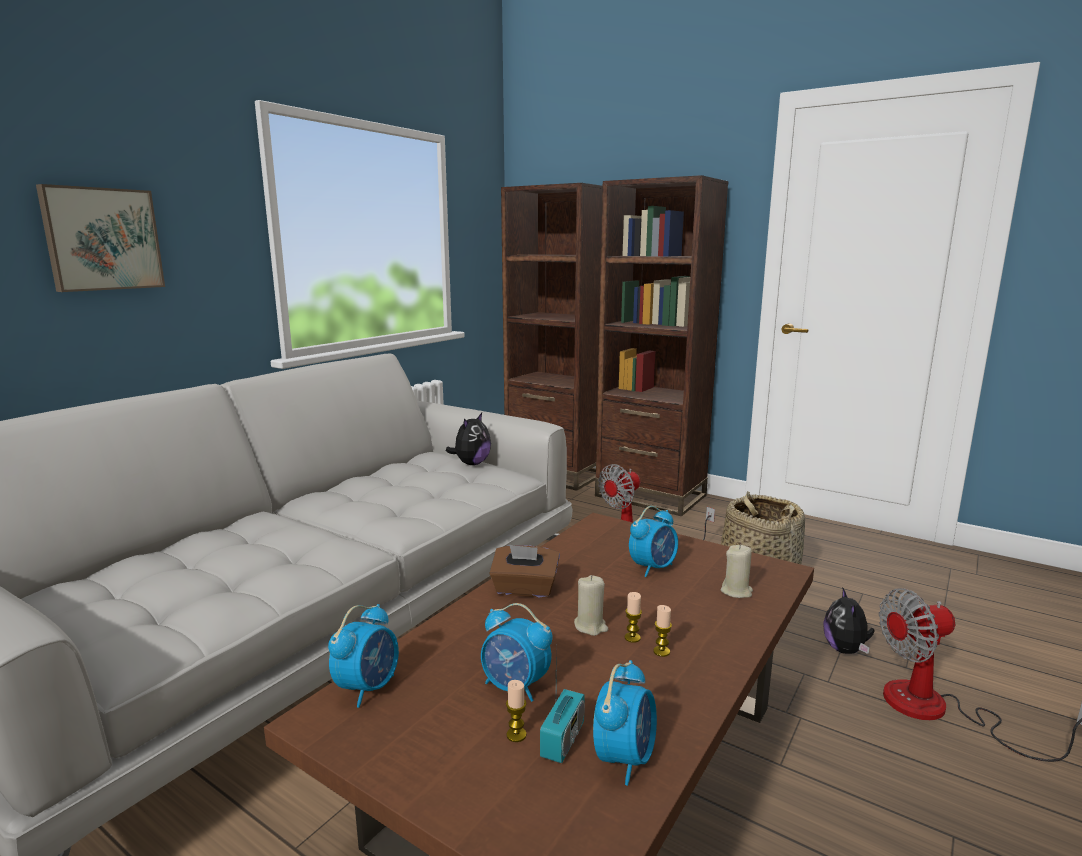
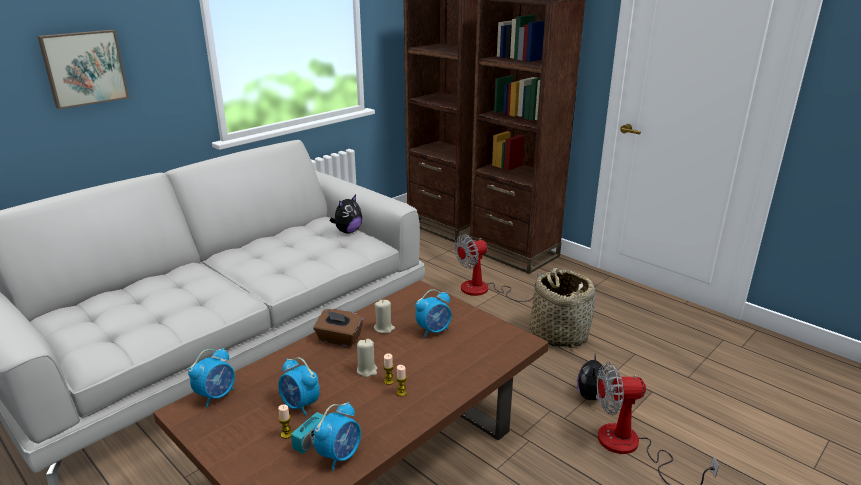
camera: 10 degrees right, 10 degrees up
beige candle [720,545,753,598] -> beige candle moved to [374,300,395,333]

